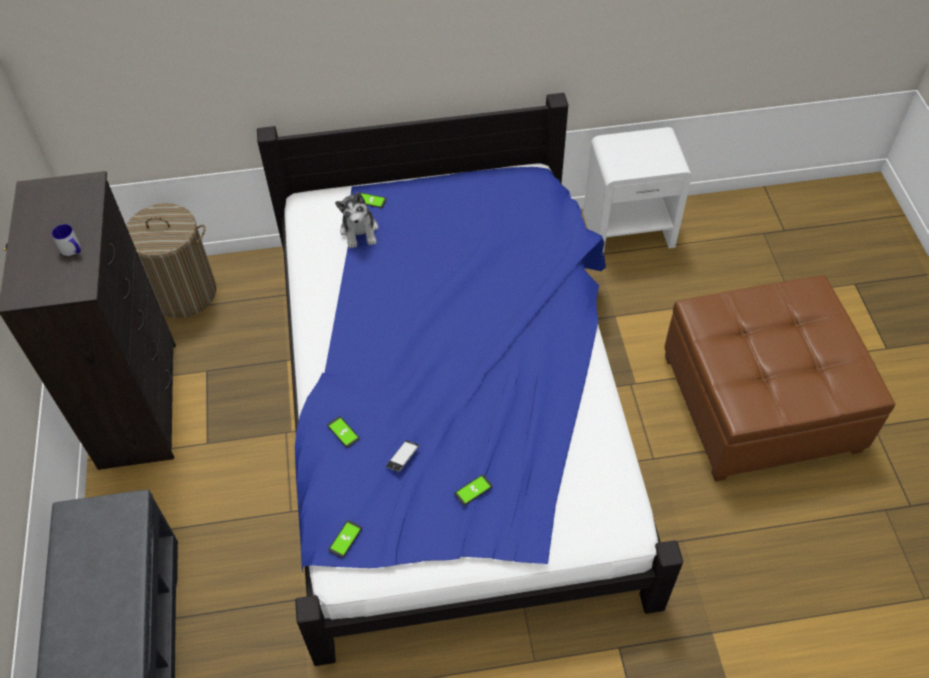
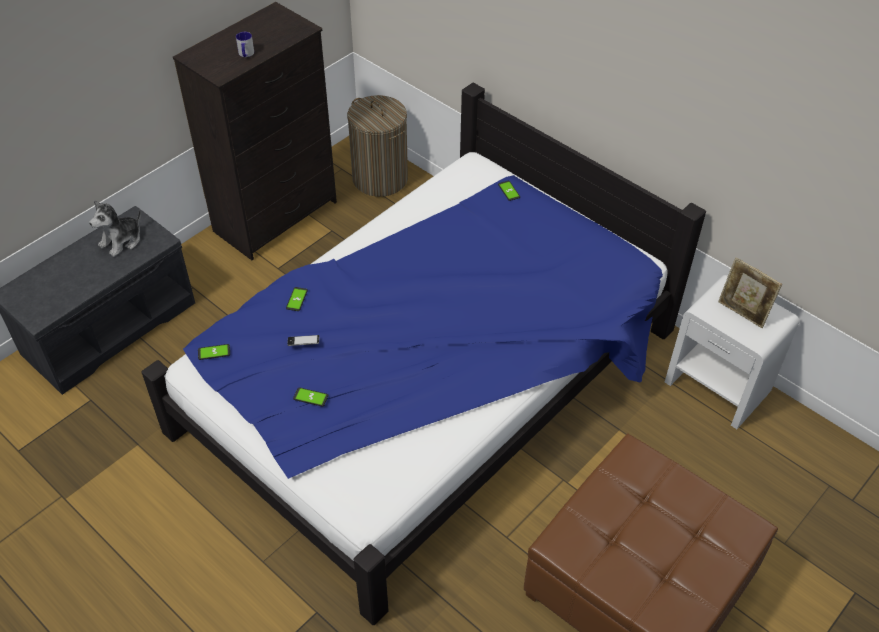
camera: 50 degrees right, 5 degrees down
plush toy [335,192,379,249] -> plush toy moved to [89,200,141,257]
none -> picture frame [718,257,782,328]

